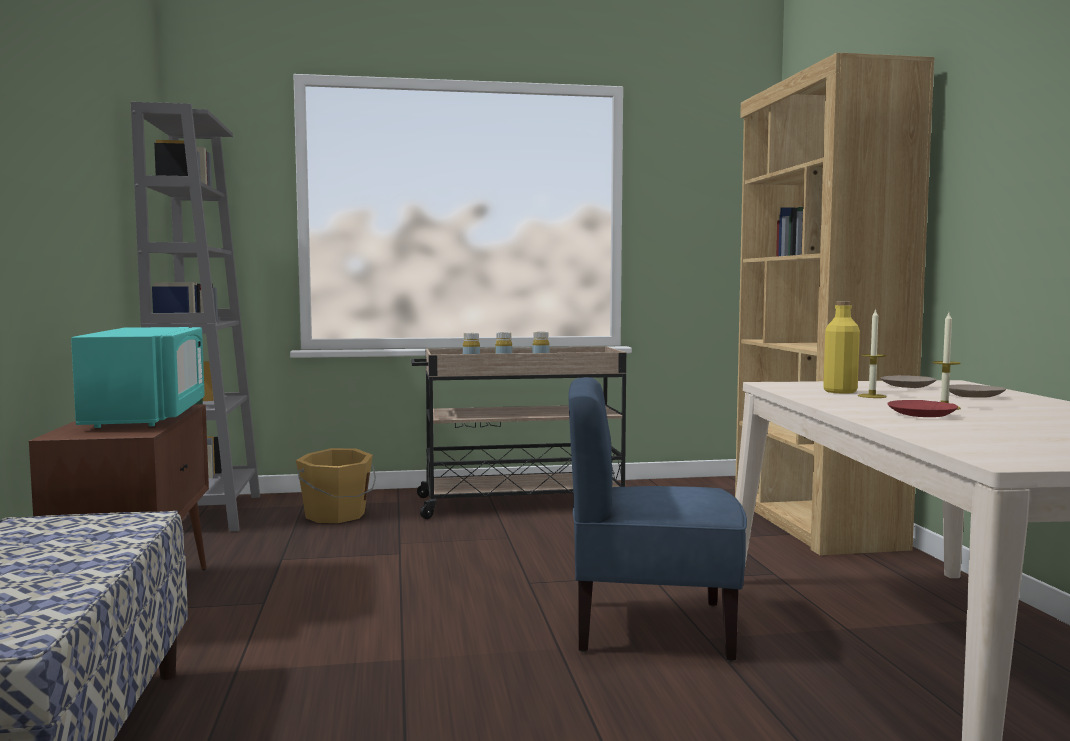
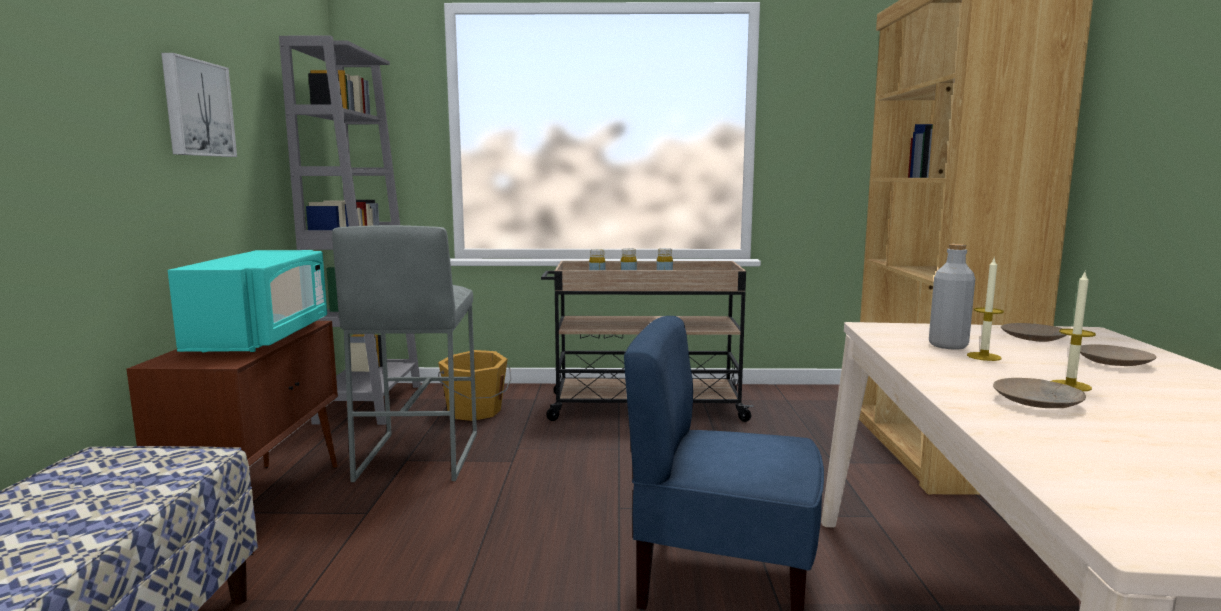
camera: 10 degrees right, 5 degrees up
yellow bottle [823,301,860,394] -> grey bottle [929,244,975,350]
red plate [887,400,958,417] -> beige plate [993,378,1086,408]
none -> picture [161,53,237,157]
none -> grey stool [332,225,477,482]

